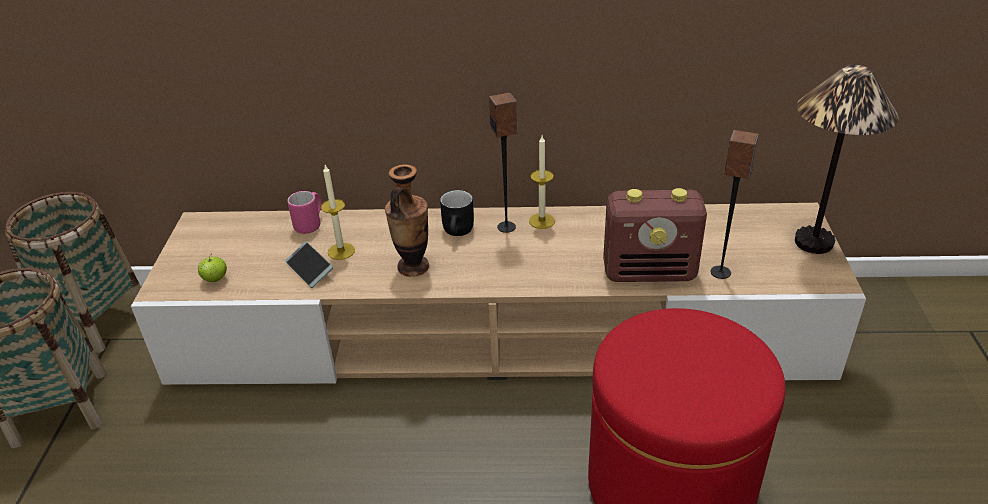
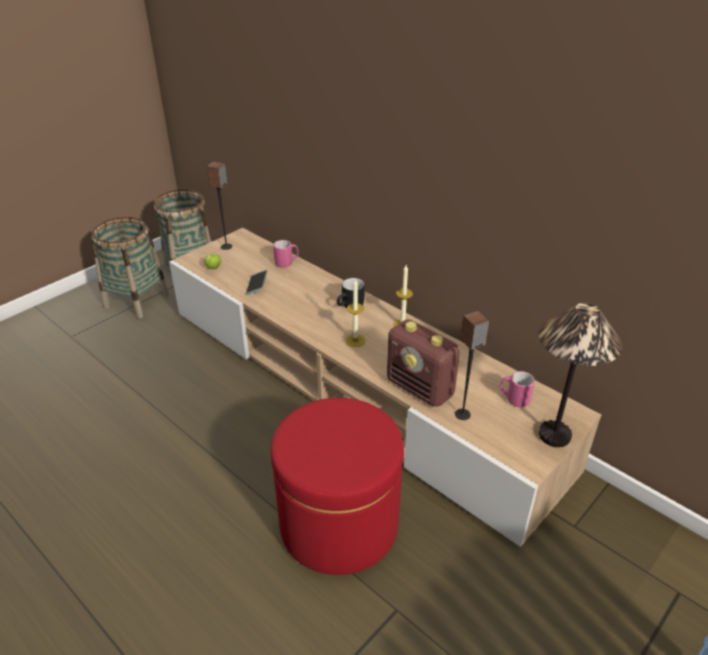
camera: 40 degrees right, 0 degrees up
candle [321,165,355,260] -> candle moved to [346,279,365,347]
vase [385,164,429,277] -> none
speaker [489,93,518,233] -> speaker moved to [207,162,232,250]
none -> pink mug [500,371,535,407]

